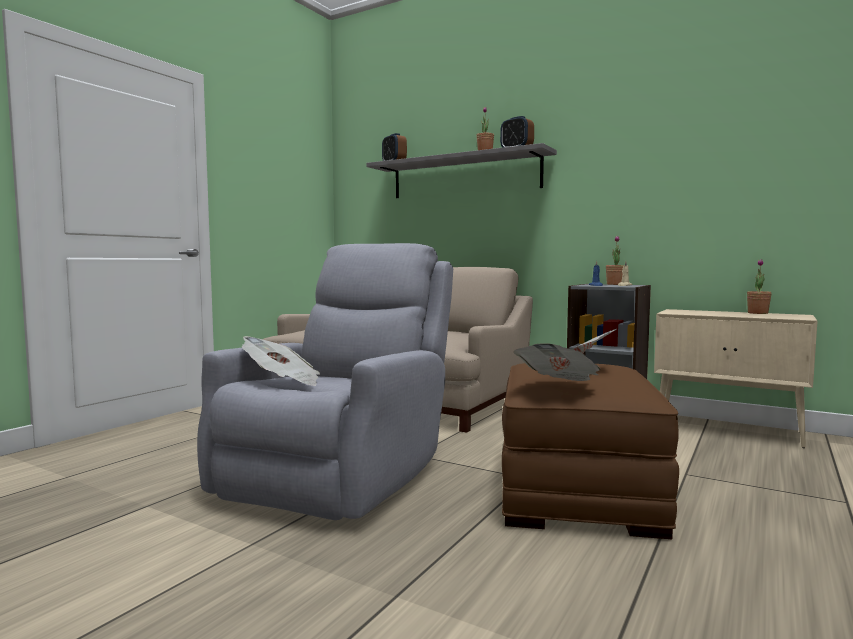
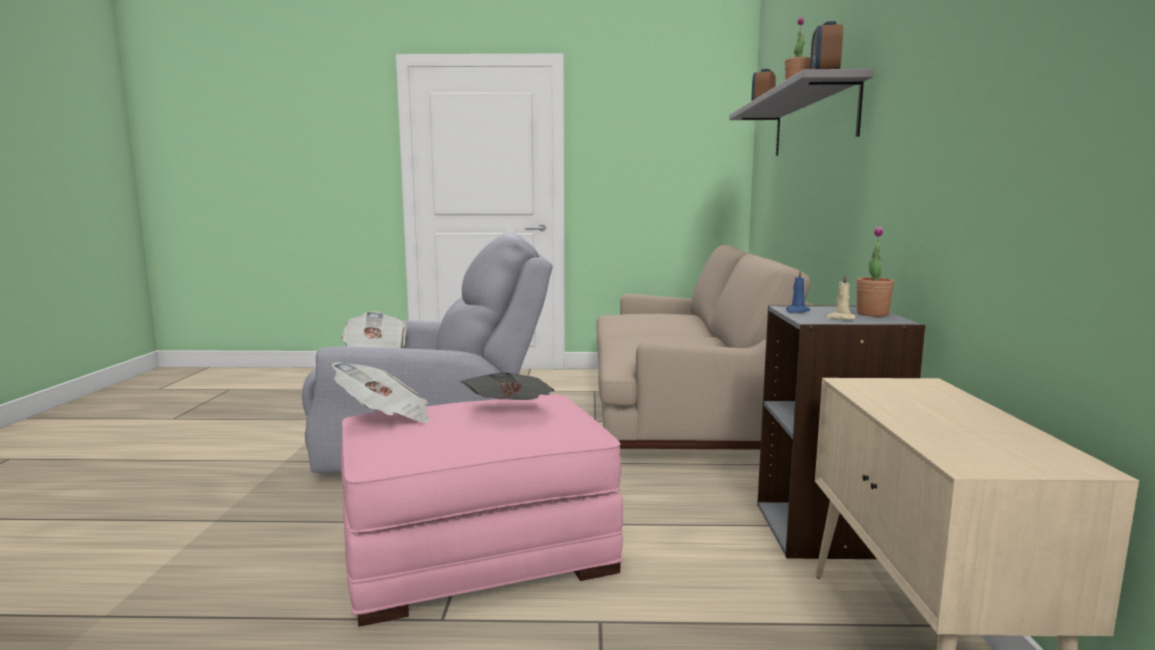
camera: 60 degrees right, 5 degrees up
brown ottoman [502,363,679,539] -> pink ottoman [341,394,623,627]
potted plant [747,259,772,314] -> none

